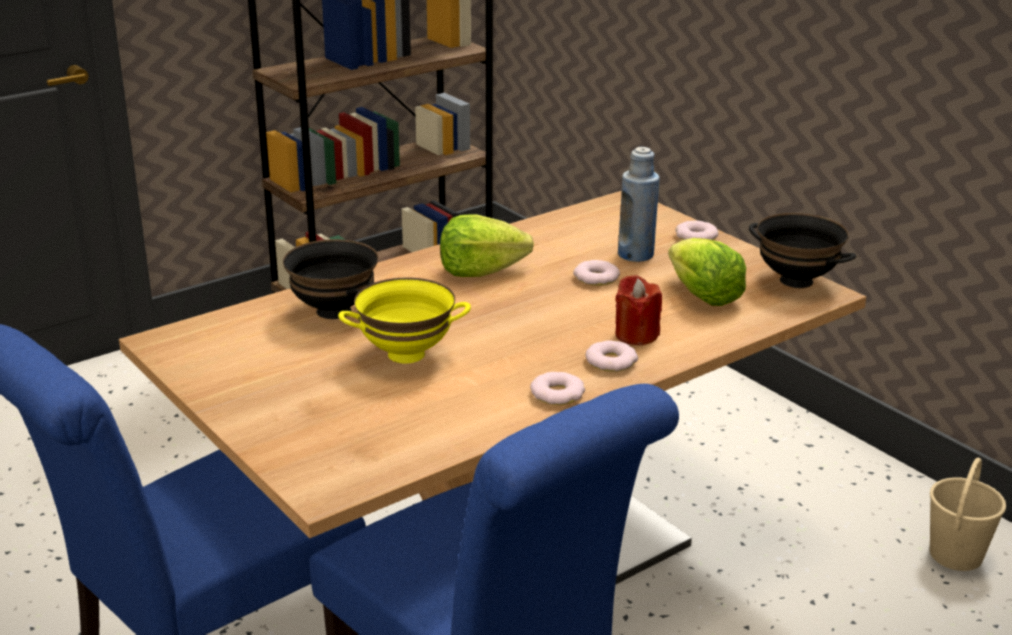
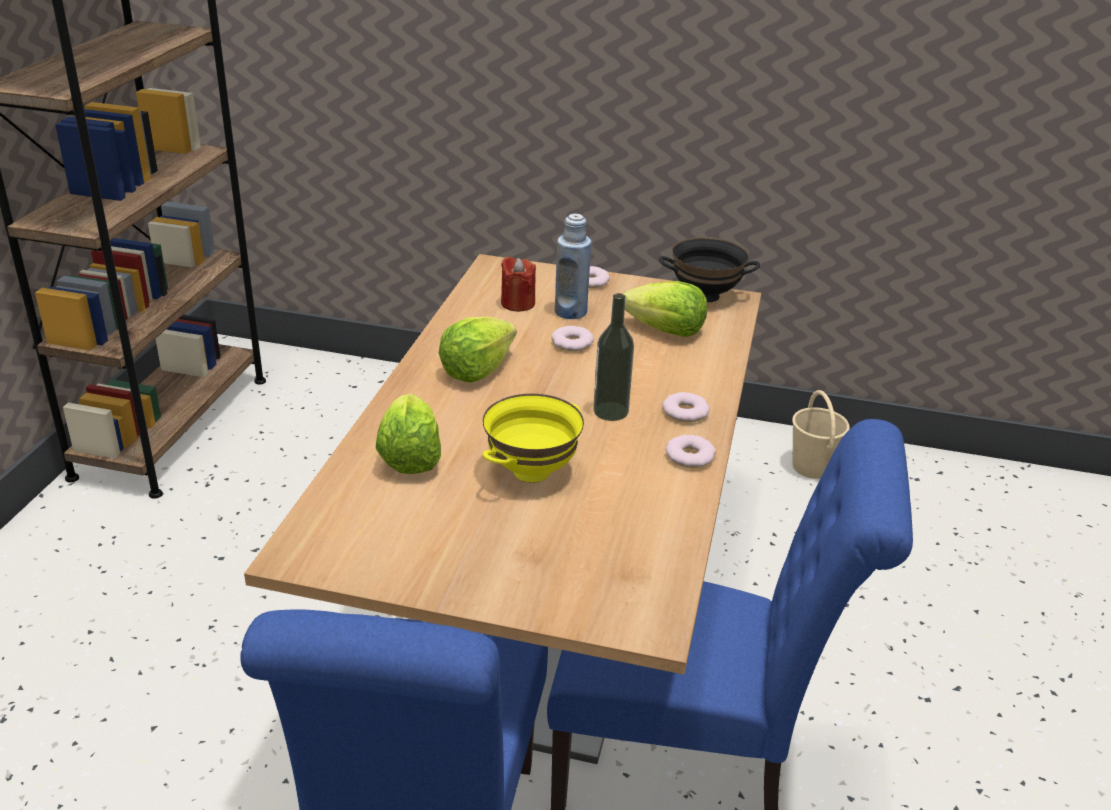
camera: 40 degrees left, 5 degrees up
black bowl [283,239,378,319] -> lettuce [376,393,441,474]
red candle [615,275,662,345] -> red candle moved to [501,257,536,312]
none -> bottle [593,293,634,421]

